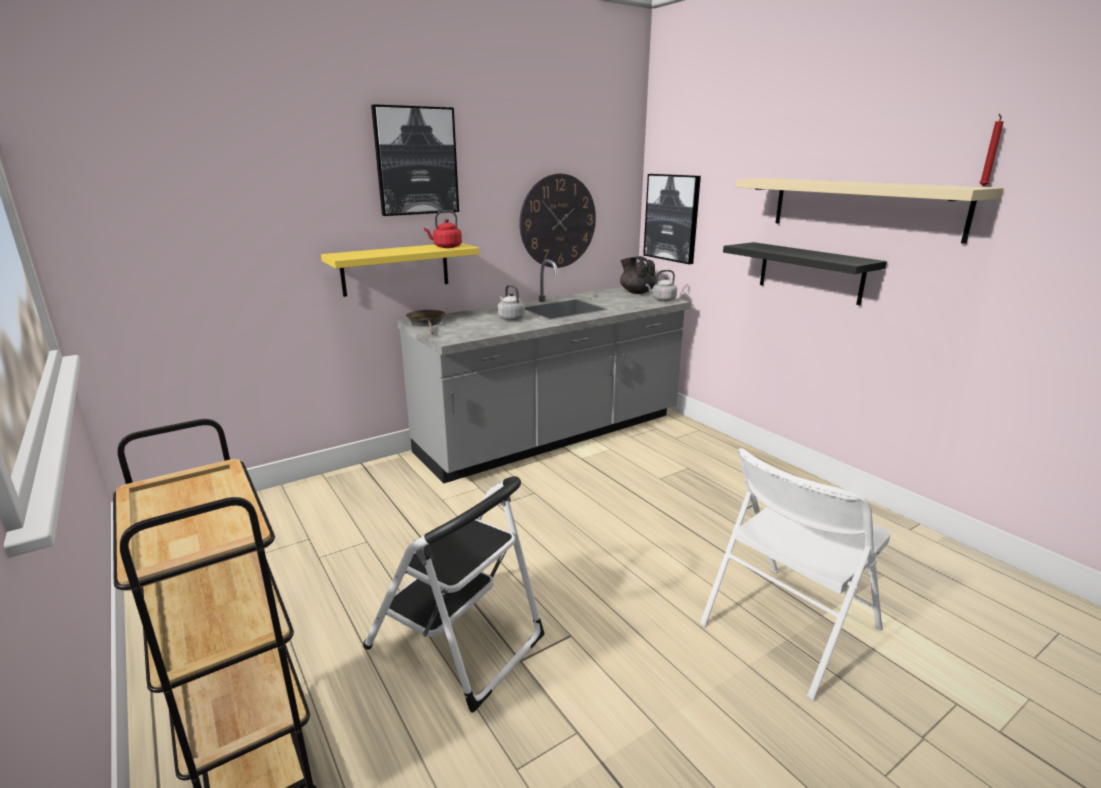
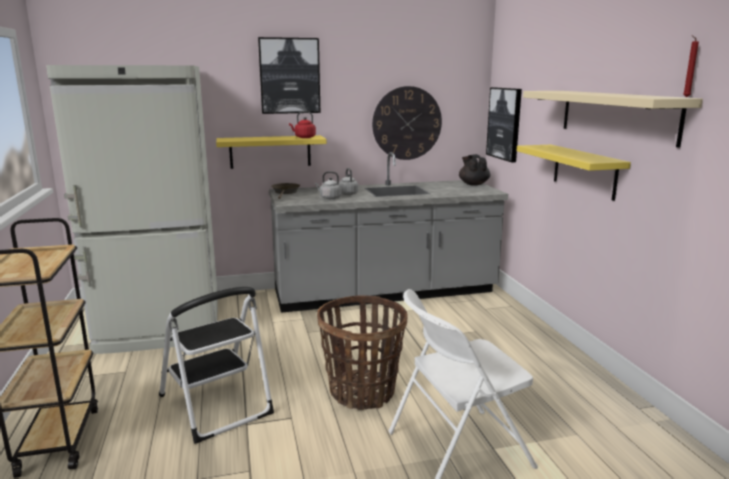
camera: 20 degrees right, 5 degrees down
grey kettle [646,270,677,301] -> grey kettle moved to [315,171,342,199]
black shelf [723,242,887,305] -> yellow shelf [517,145,631,201]
none -> white fridge [46,65,218,354]
none -> basket [317,295,408,410]

